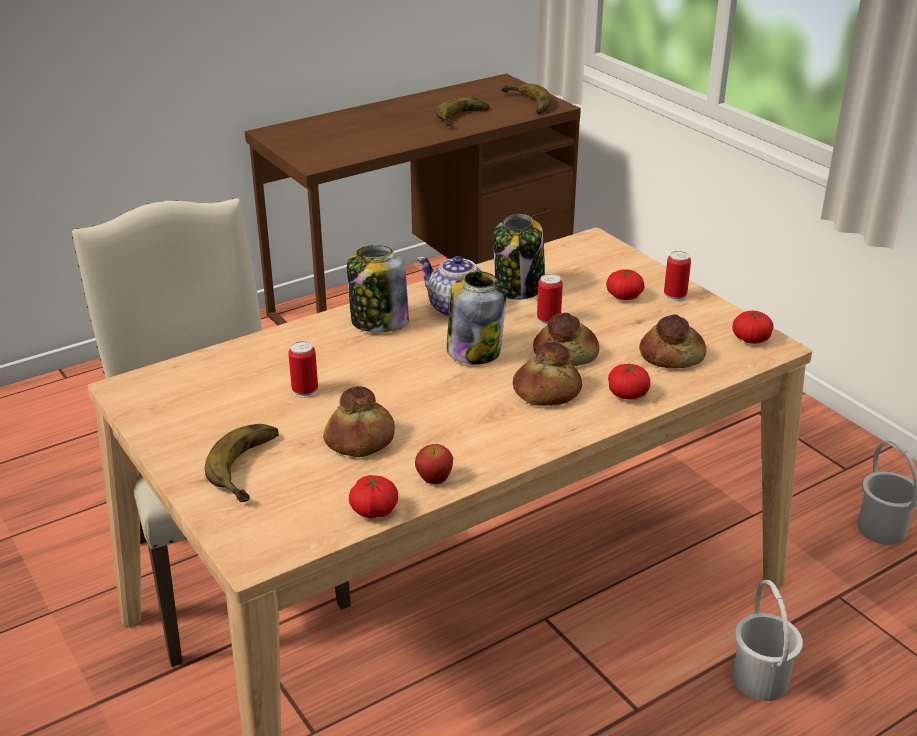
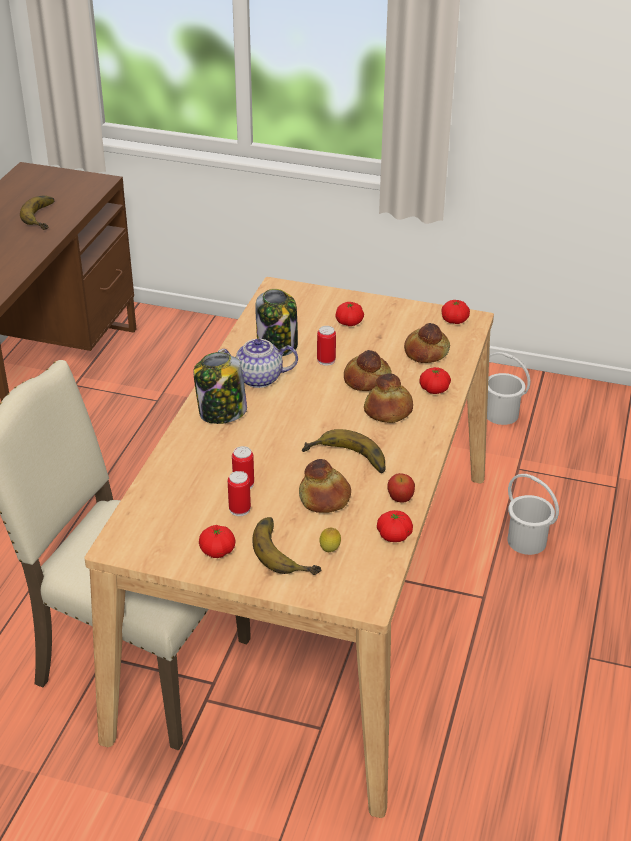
camera: 40 degrees left, 5 degrees up
jar [446,271,506,365] -> none
banana [501,84,551,114] -> banana moved to [302,429,385,473]
can [664,251,691,301] -> can moved to [228,471,251,516]
none -> tomato [199,525,235,558]
none -> lemon [320,528,341,552]

